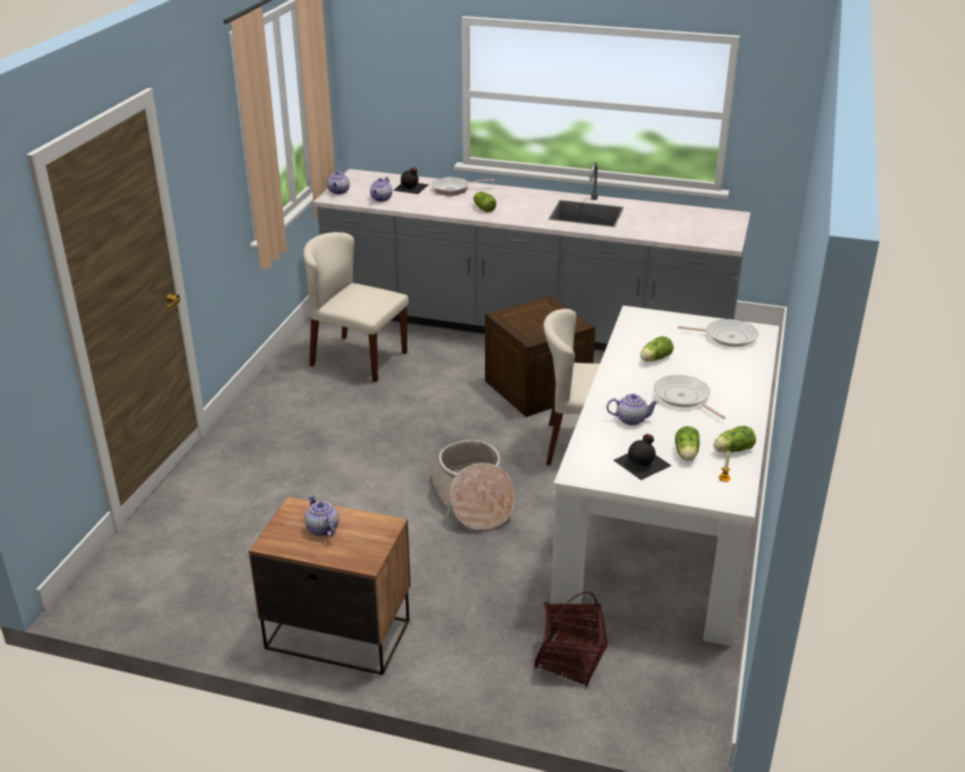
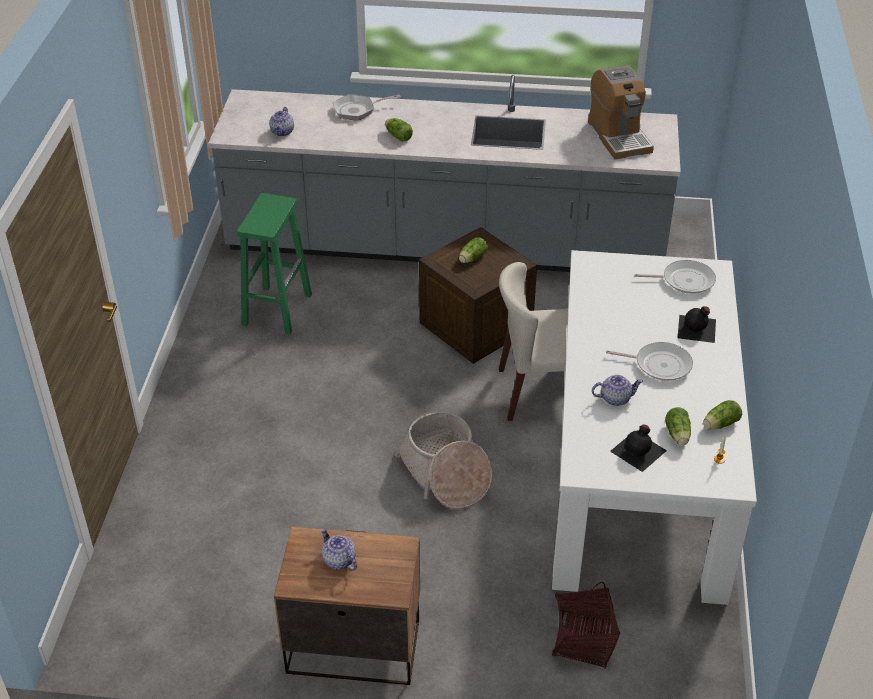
camera: 10 degrees left, 10 degrees up
beige chair [303,232,409,382] -> green stool [237,193,312,335]
teapot [327,170,350,194] -> none
black bottle [393,167,428,194] -> black bottle moved to [677,306,716,343]
lettuce [640,336,674,362] -> lettuce moved to [459,237,488,263]
frying pan [654,375,726,419] -> frying pan turned 150 degrees clockwise [606,342,693,381]
none -> coffee machine [588,65,654,159]

